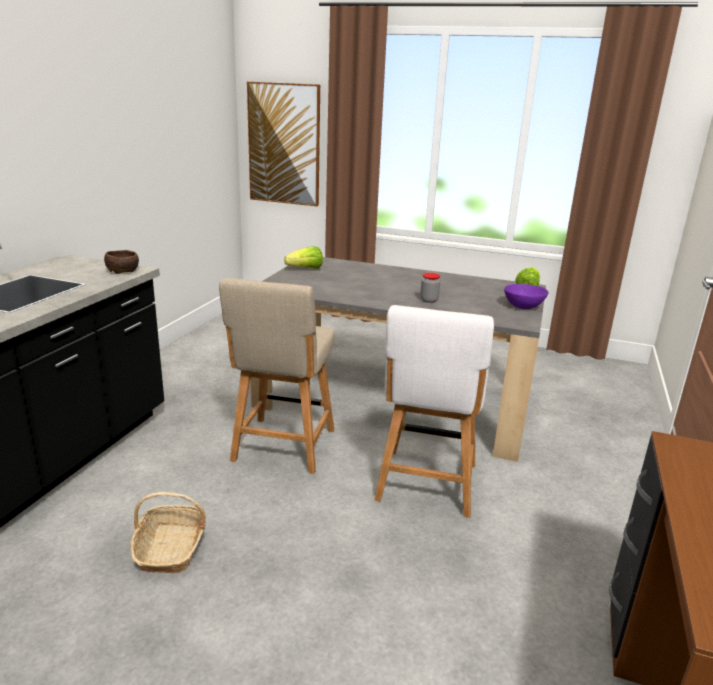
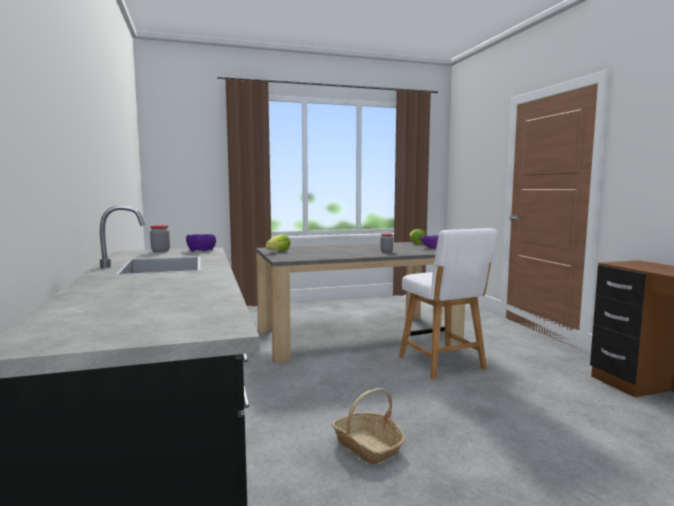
camera: 35 degrees left, 15 degrees down
brown bowl [104,250,139,274] -> purple bowl [186,234,216,252]
beige chair [219,278,335,474] -> none
picture [247,82,320,206] -> none
none -> jar [150,225,170,252]

